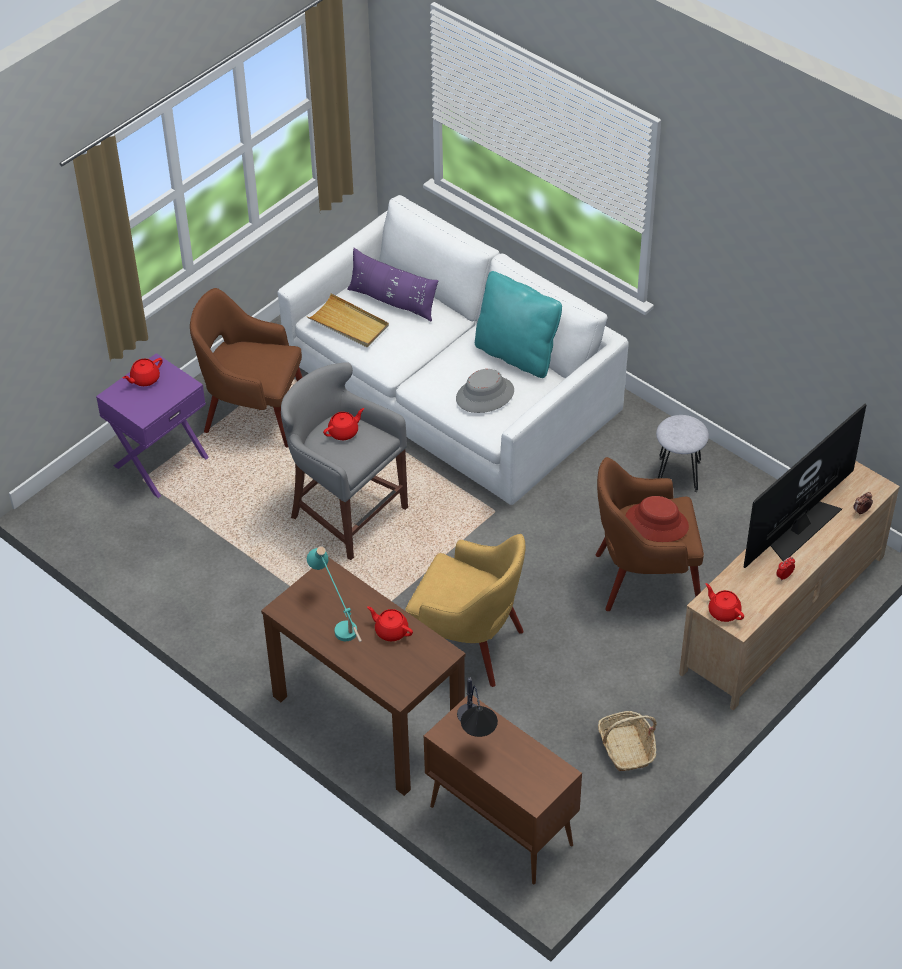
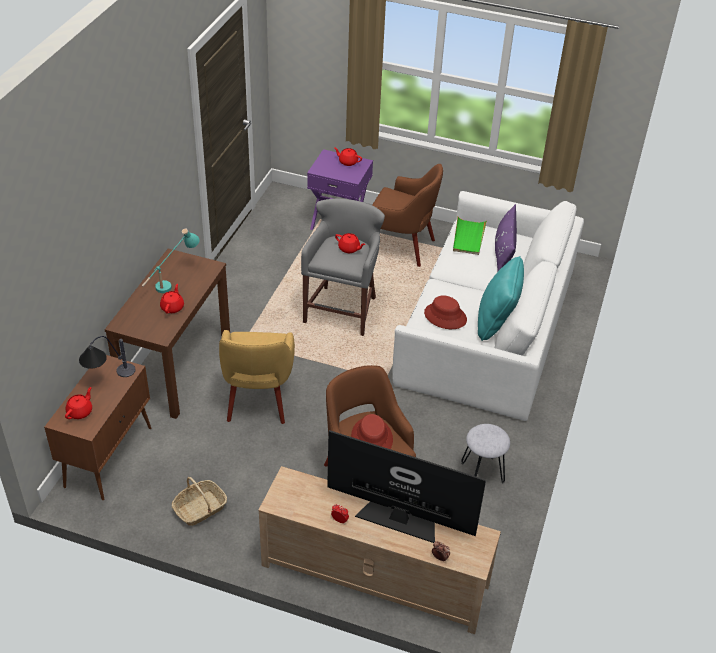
camera: 65 degrees right, 5 degrees down
brown armchair [190,288,302,448] -> brown armchair turned 120 degrees clockwise [372,164,443,267]
beige tray [307,293,389,347] -> green tray [453,217,487,255]
grey hat [456,369,514,413] -> red hat [424,295,467,329]
red teapot [706,583,744,622] -> red teapot moved to [65,387,92,419]

